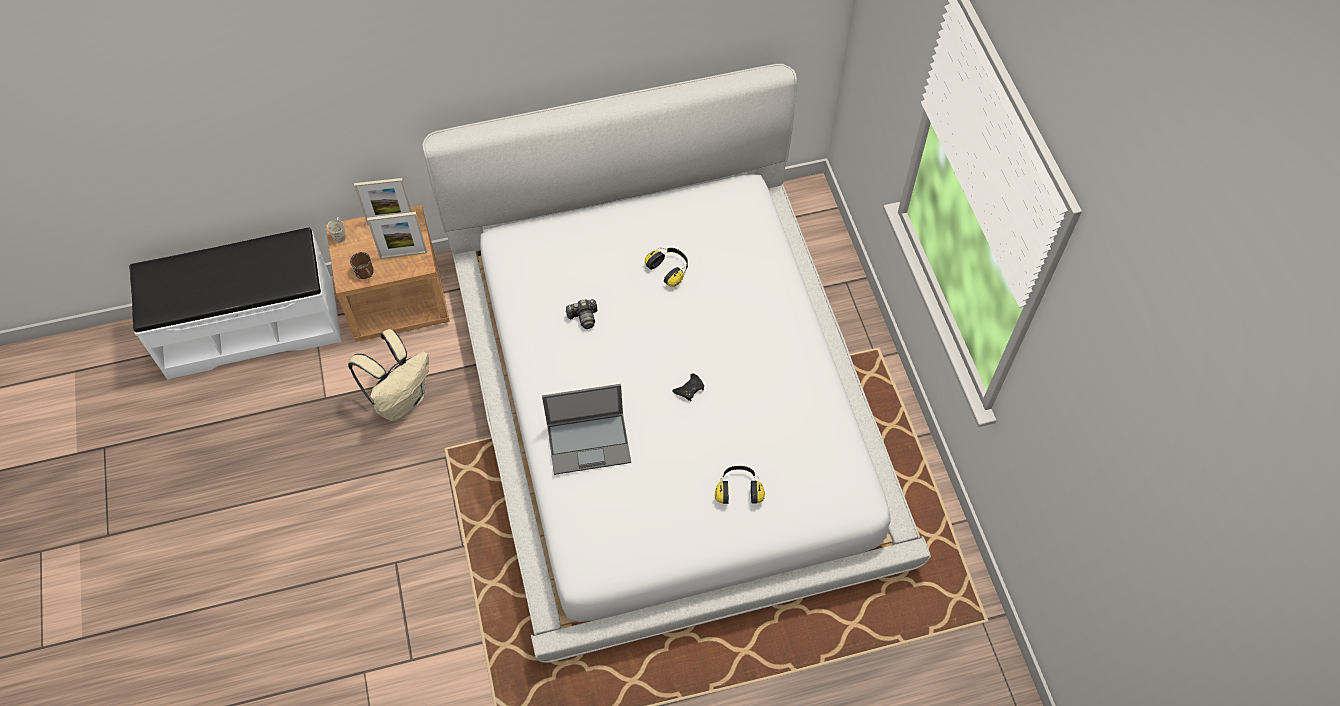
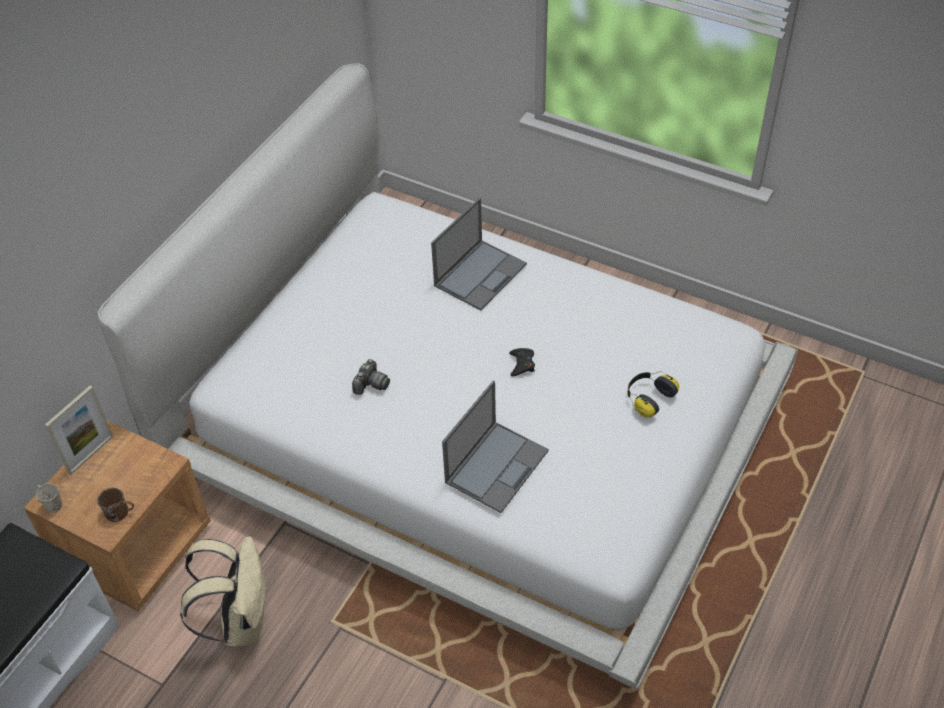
camera: 45 degrees left, 10 degrees down
picture frame [367,212,427,259] -> none
headphones [645,248,688,287] -> none
none -> laptop [431,198,527,311]

